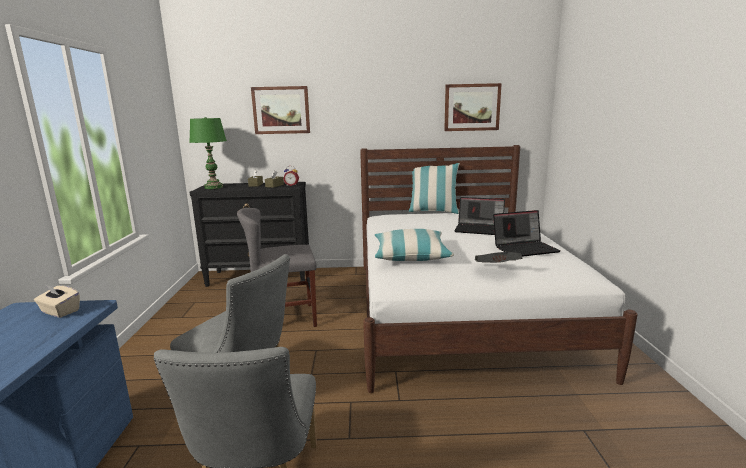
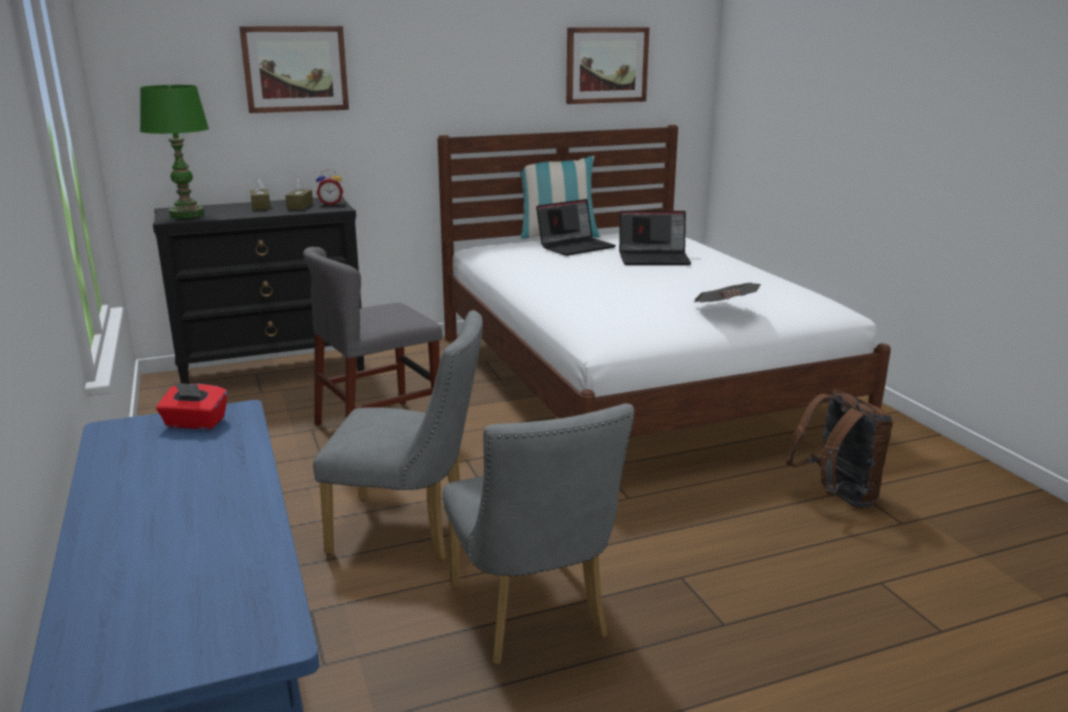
camera: 20 degrees left, 5 degrees up
beige tissue box [34,284,80,318] -> red tissue box [156,382,227,429]
pillow [375,229,454,261] -> none
laptop [493,210,560,257] -> laptop moved to [536,199,616,256]
none -> brown backpack [786,390,893,509]

